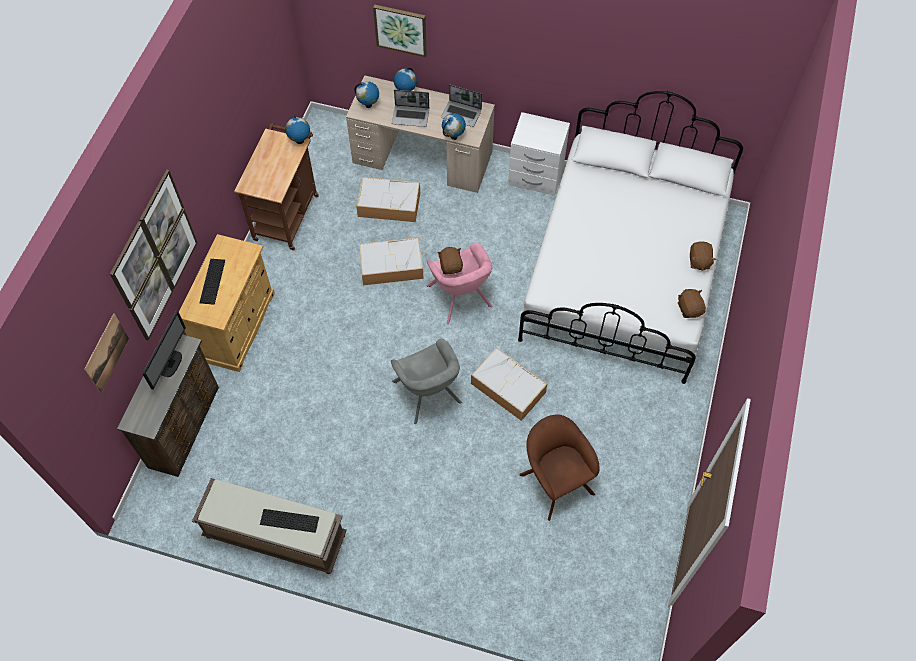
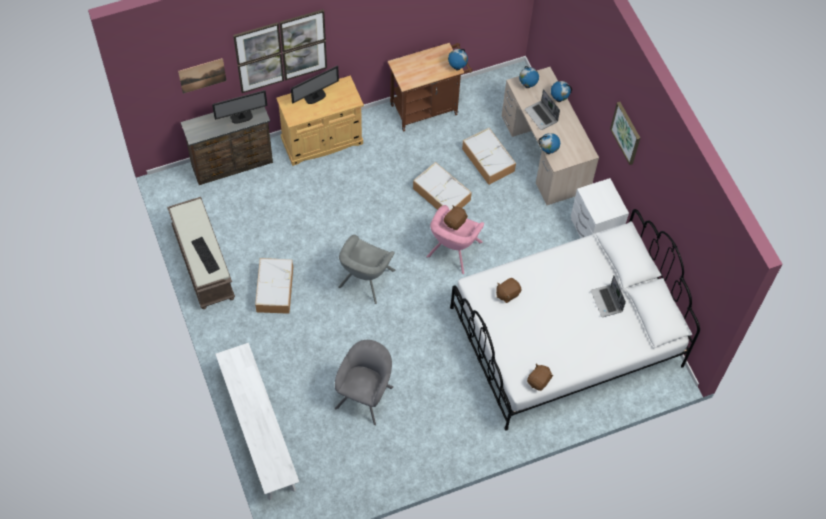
camera: 50 degrees right, 0 degrees up
keyboard [199,259,225,305] -> monitor [291,65,339,104]
picture [373,4,427,57] -> picture moved to [610,102,640,165]
laptop [441,85,482,127] -> laptop moved to [591,276,626,317]
storage box [471,347,547,421] -> storage box moved to [255,258,293,314]
brown armchair [519,414,600,521] -> grey armchair [335,340,393,425]
brown plush toy [690,241,716,271] -> brown plush toy moved to [496,278,522,303]
none -> white bench [215,343,299,500]

